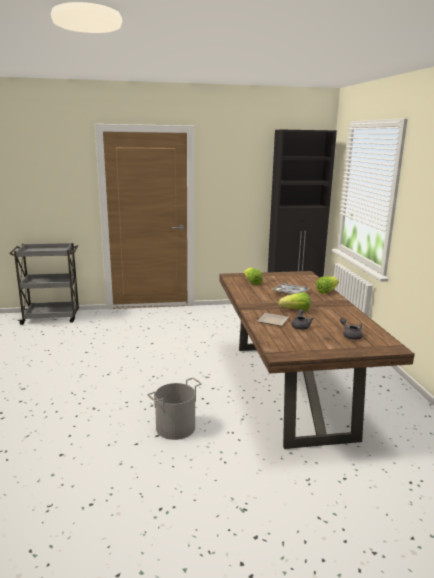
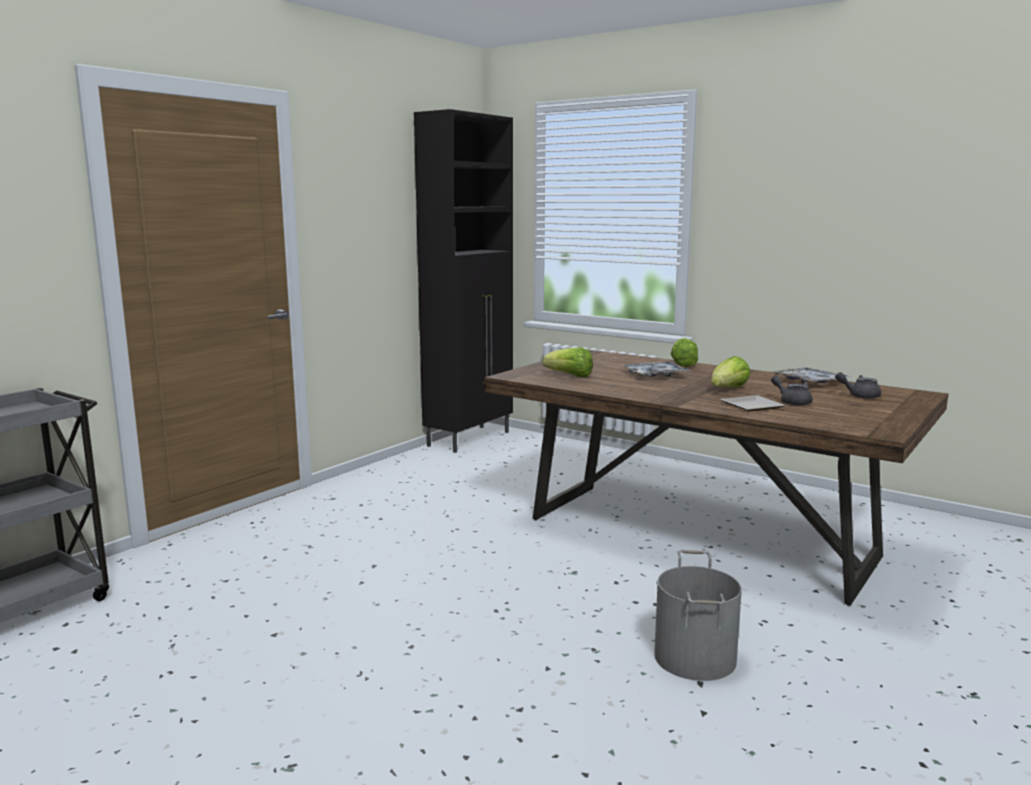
camera: 45 degrees left, 5 degrees down
none -> tray [771,367,851,384]

